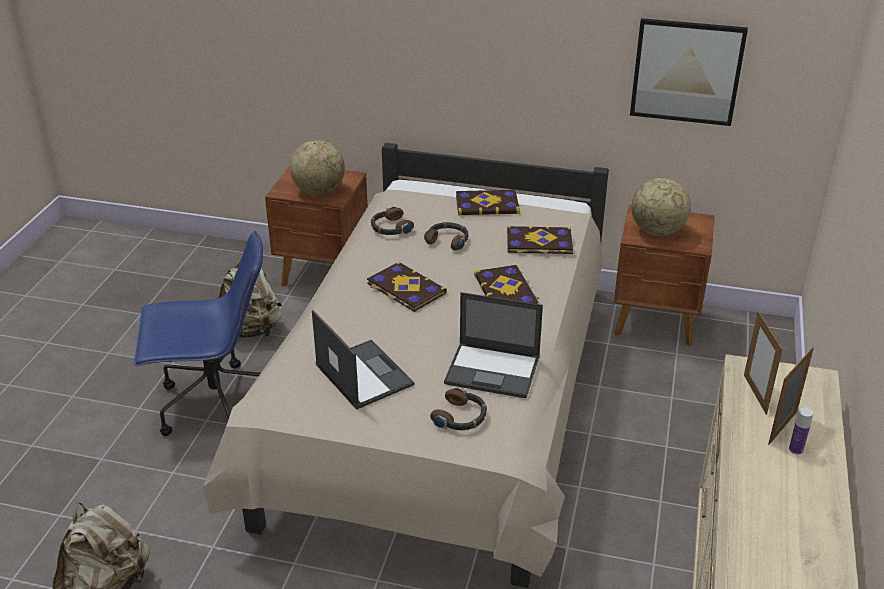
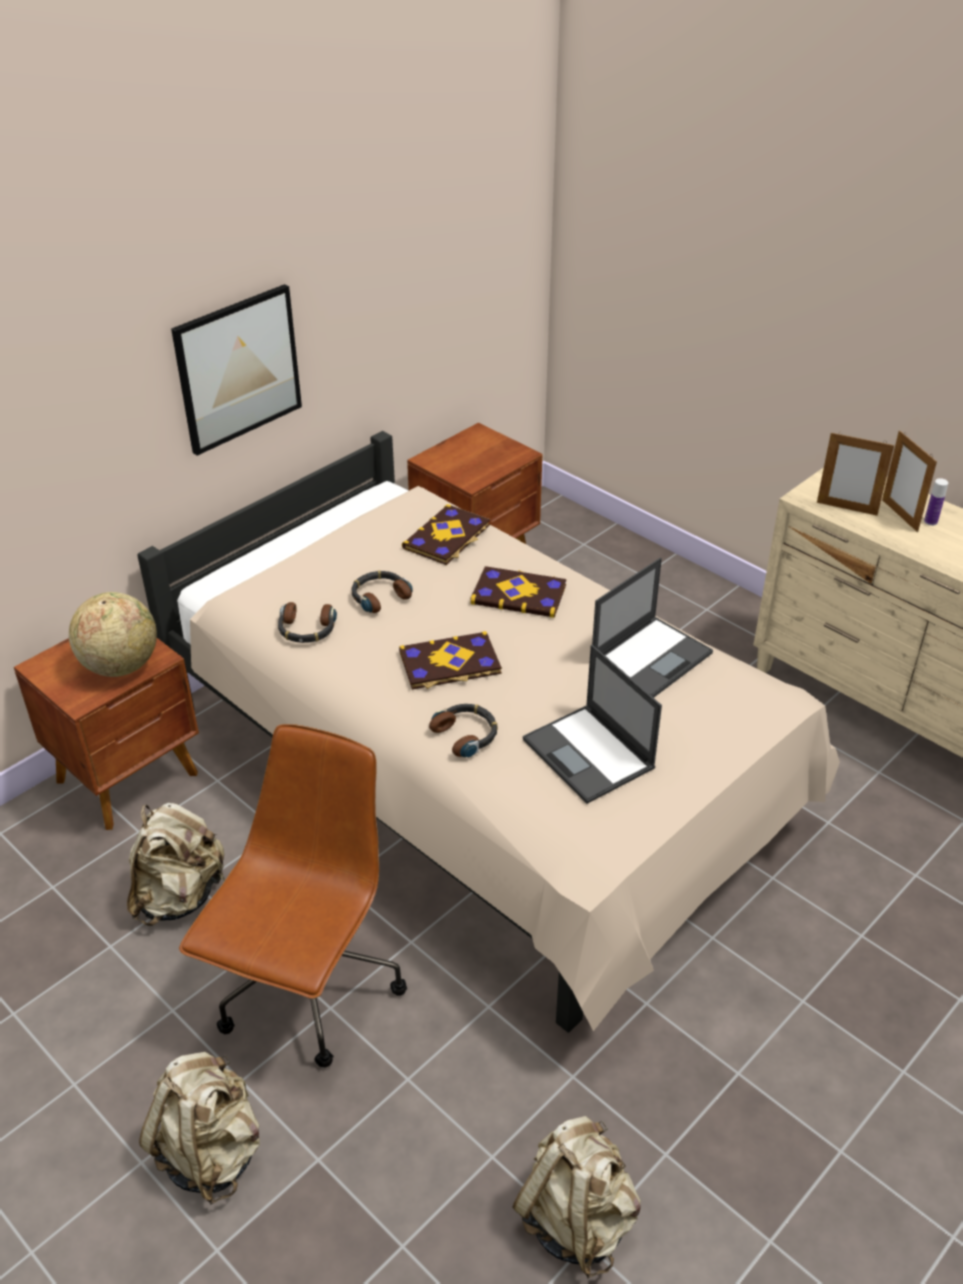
camera: 60 degrees left, 5 degrees up
blue office chair [134,231,263,436] -> brown office chair [179,724,407,1068]
laptop [312,310,415,410] -> laptop turned 120 degrees counterclockwise [523,645,662,804]
headphones [430,387,487,430] -> headphones moved to [429,704,497,758]
book [456,190,520,215] -> none
picture [630,18,748,126] -> picture moved to [171,284,302,456]
globe [631,178,691,236] -> none
none -> beige backpack [139,1052,260,1205]

